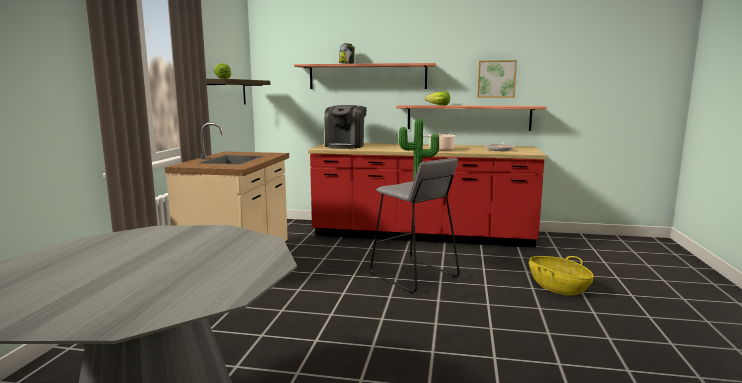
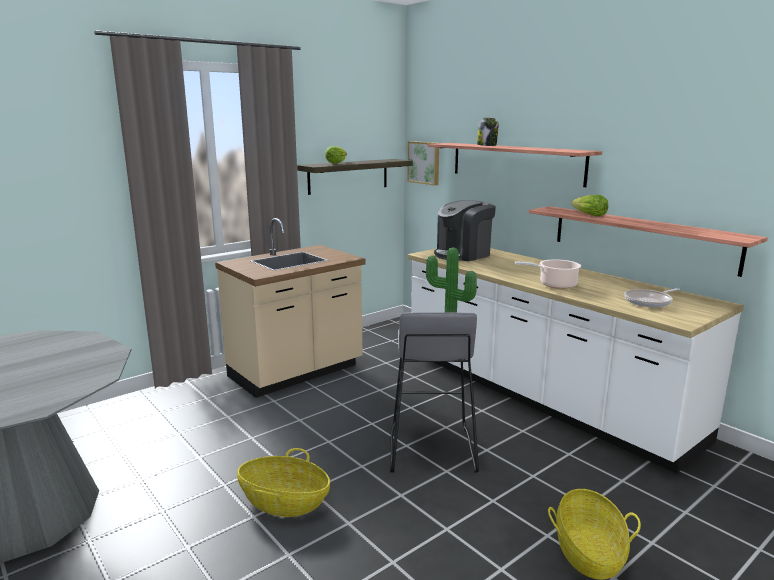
camera: 40 degrees right, 5 degrees up
red counter [308,143,546,248] -> white counter [408,248,744,473]
picture [477,60,517,98] -> picture moved to [407,141,439,185]
none -> basket [237,448,330,517]

